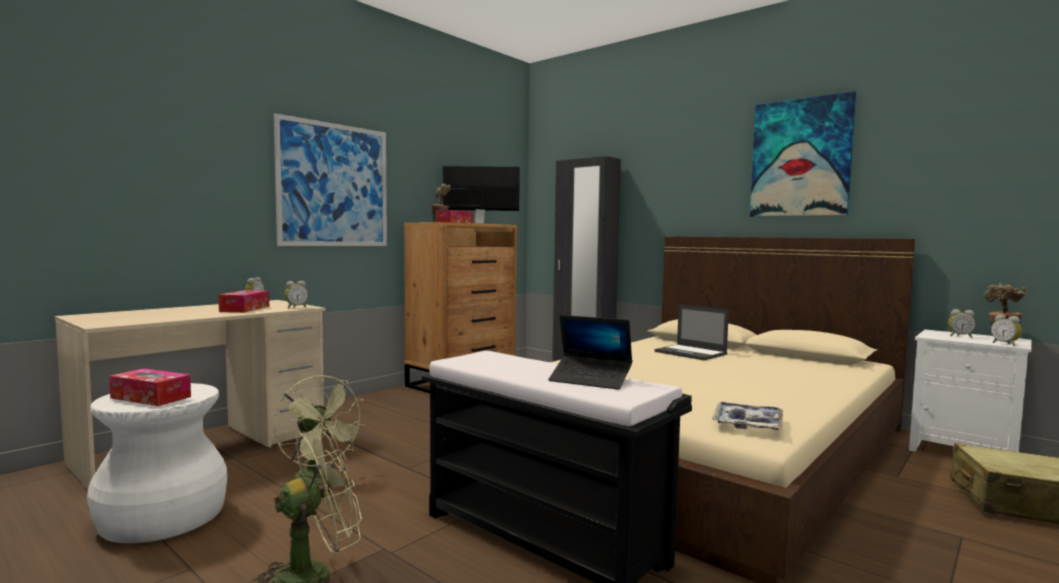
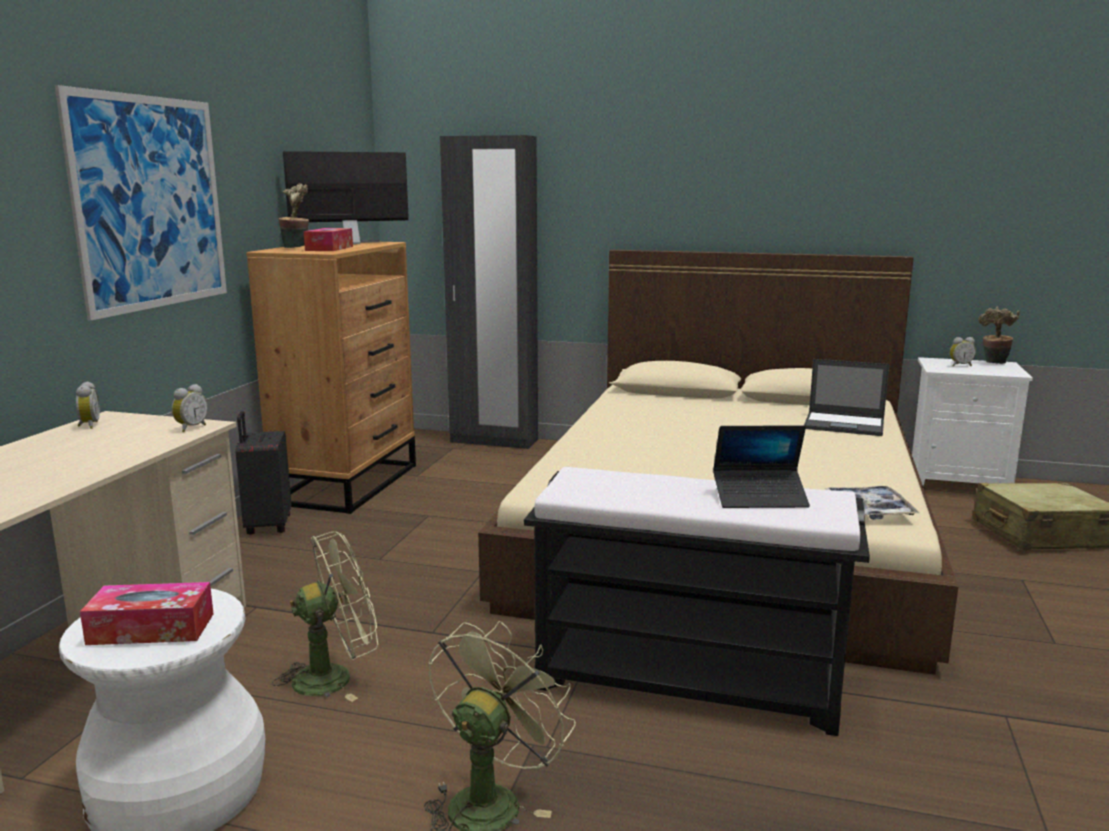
camera: 25 degrees left, 10 degrees up
tissue box [218,290,269,312] -> none
green fan [274,375,365,483] -> green fan turned 45 degrees counterclockwise [272,531,378,702]
laptop [655,304,729,361] -> laptop moved to [804,359,889,436]
picture [750,91,856,217] -> none
alarm clock [991,314,1022,346] -> none
none -> black suitcase [235,411,291,535]

